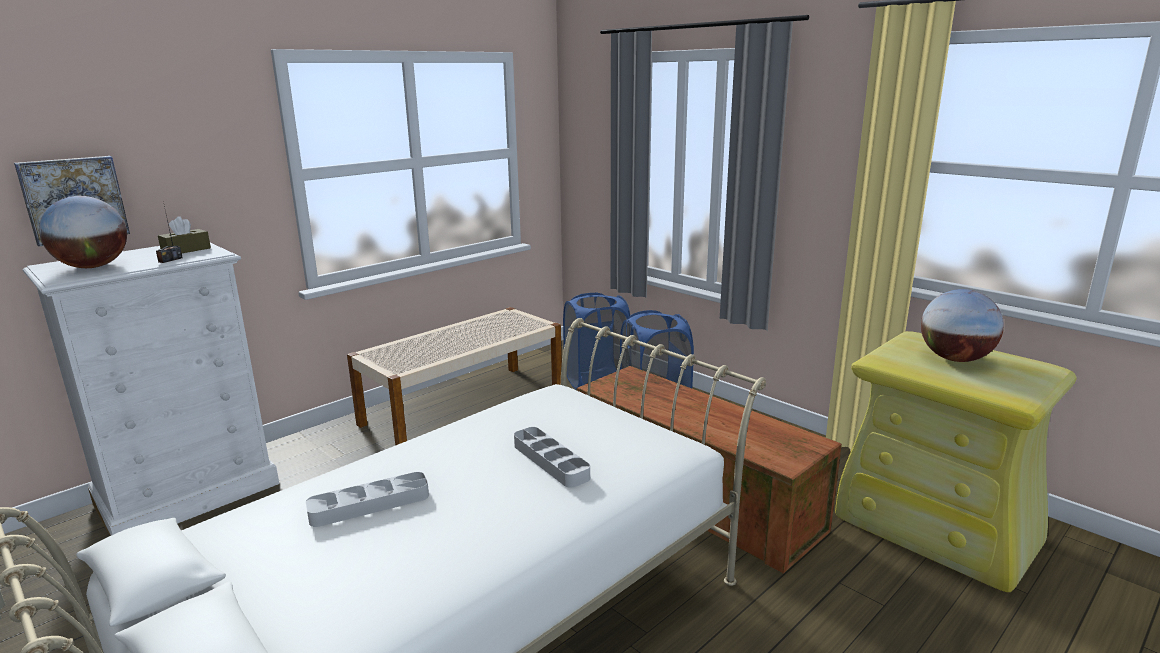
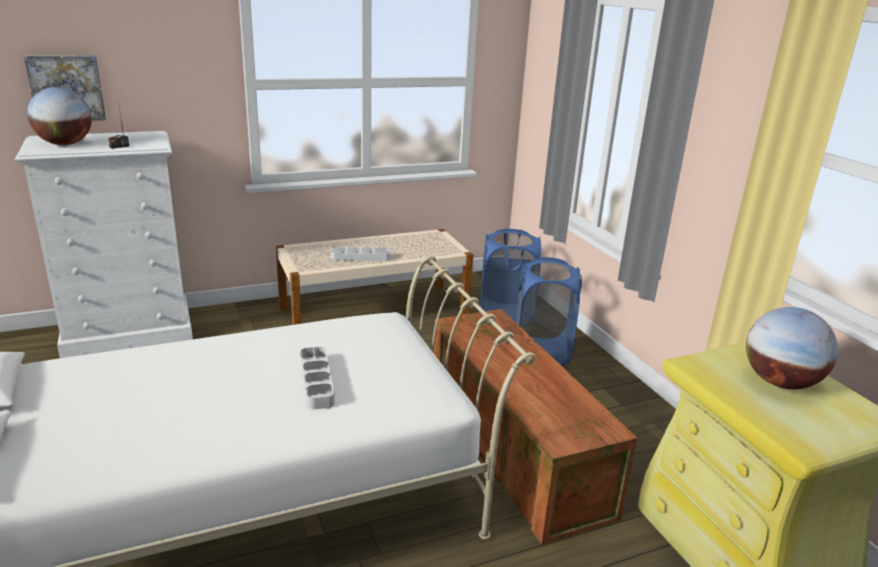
camera: 20 degrees right, 5 degrees up
brown tissue box [158,216,211,253] -> none
grey tray [306,472,429,527] -> grey tray moved to [331,247,390,261]

